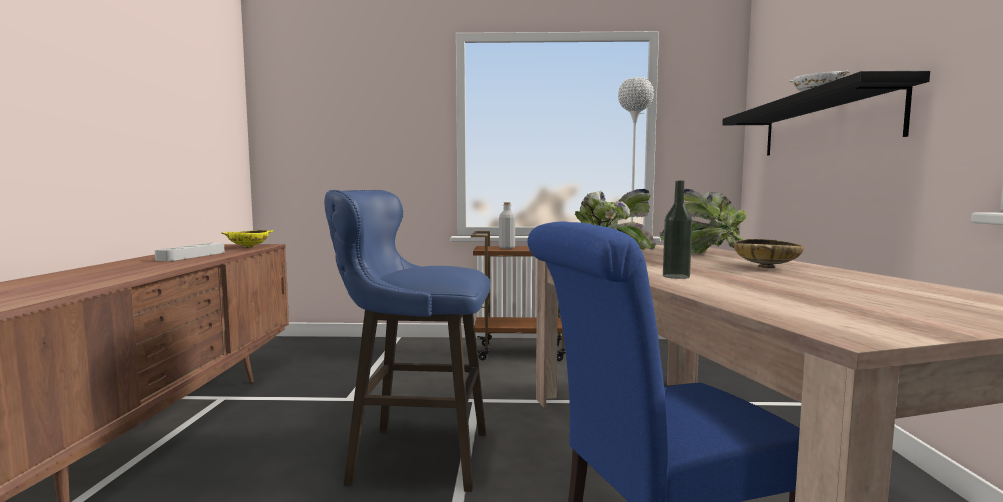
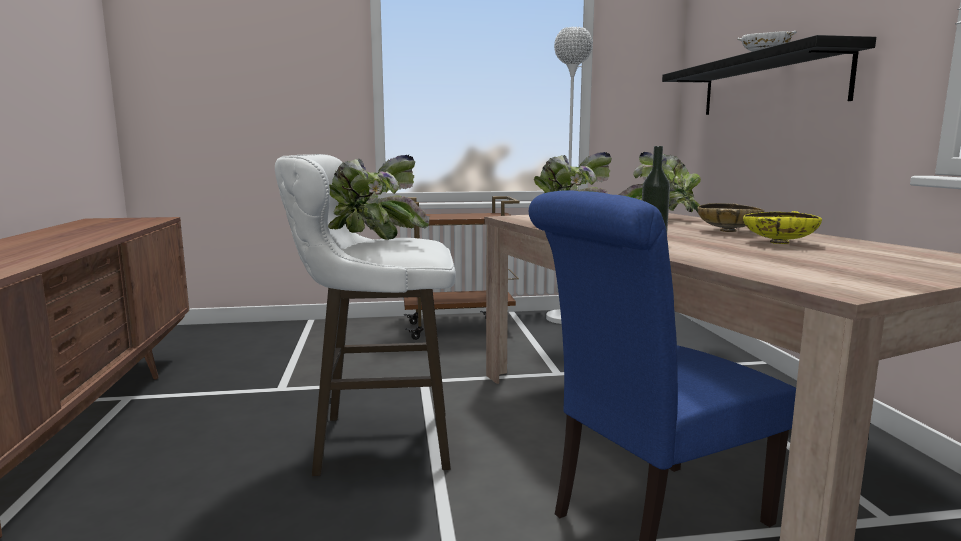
camera: 10 degrees left, 5 degrees up
grey tray [155,243,225,261] -> none
yellow bowl [221,230,273,248] -> yellow bowl moved to [743,211,822,244]
blue stool [324,190,490,492] -> white stool [275,154,456,476]
grey bottle [499,202,515,249] -> none
none -> potted plant [328,155,430,240]

